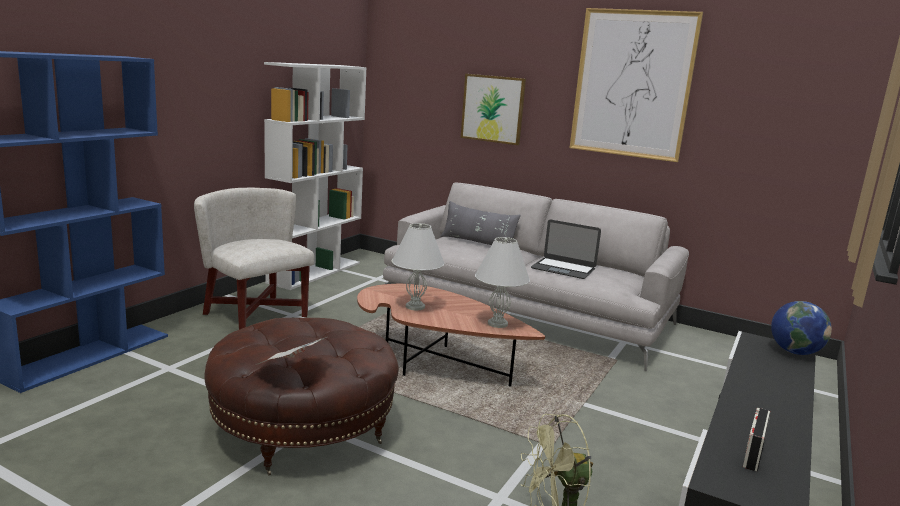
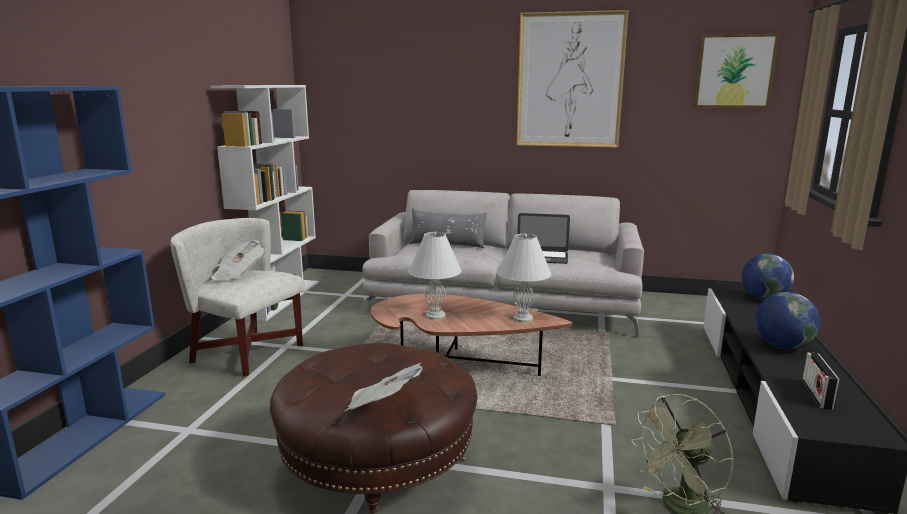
camera: 15 degrees left, 0 degrees up
picture [461,74,526,145] -> picture moved to [694,34,779,108]
none -> newspaper [211,240,264,280]
none -> globe [755,292,820,349]

